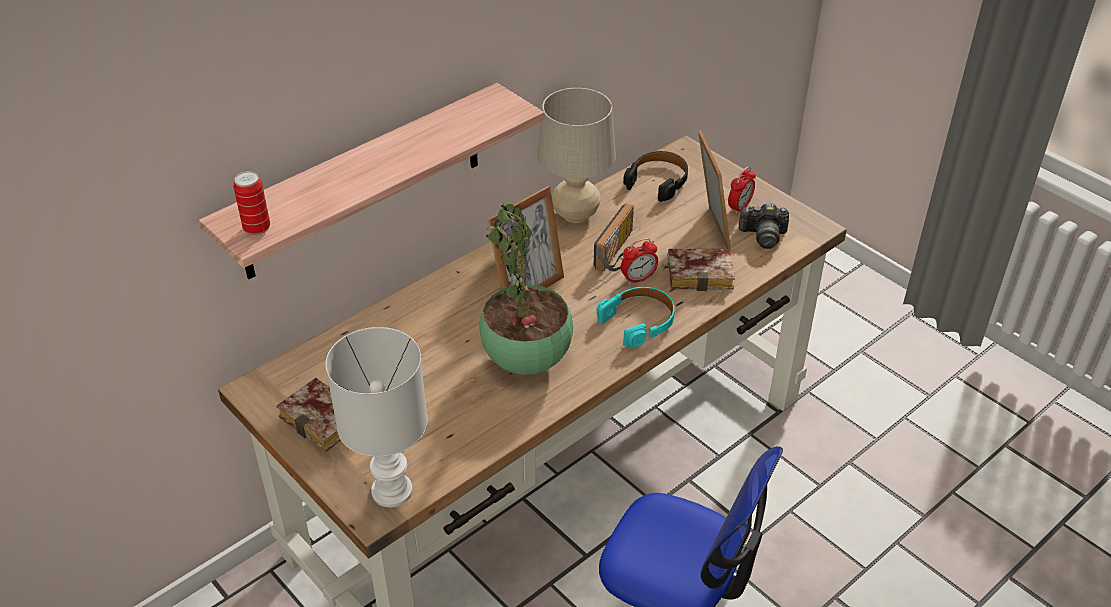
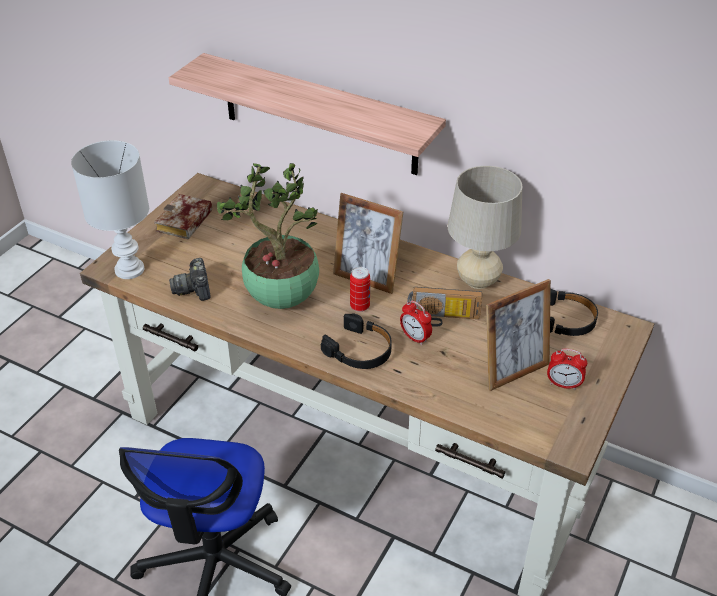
camera: 70 degrees right, 0 degrees up
can [234,171,270,235] -> can moved to [350,267,370,312]
turquoise headphones [596,287,675,347] -> black headphones [321,313,392,369]
book [668,249,735,291] -> none
camera [738,203,789,249] -> camera moved to [169,258,211,301]

